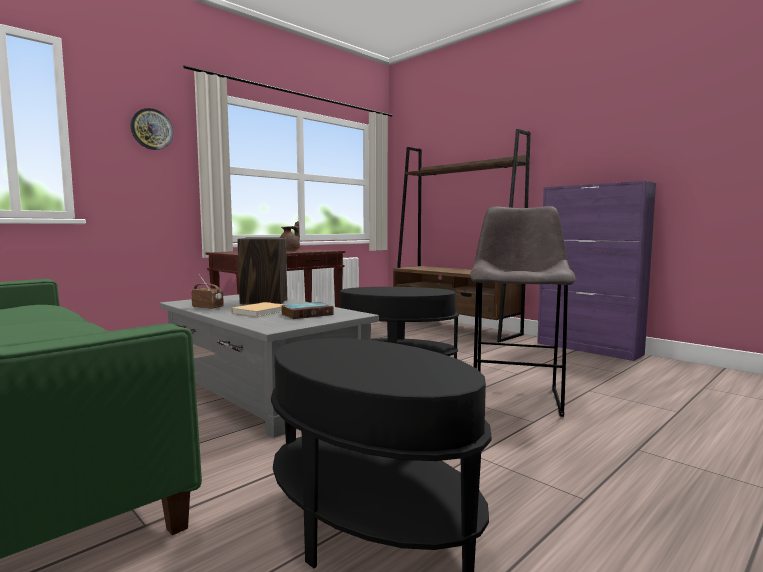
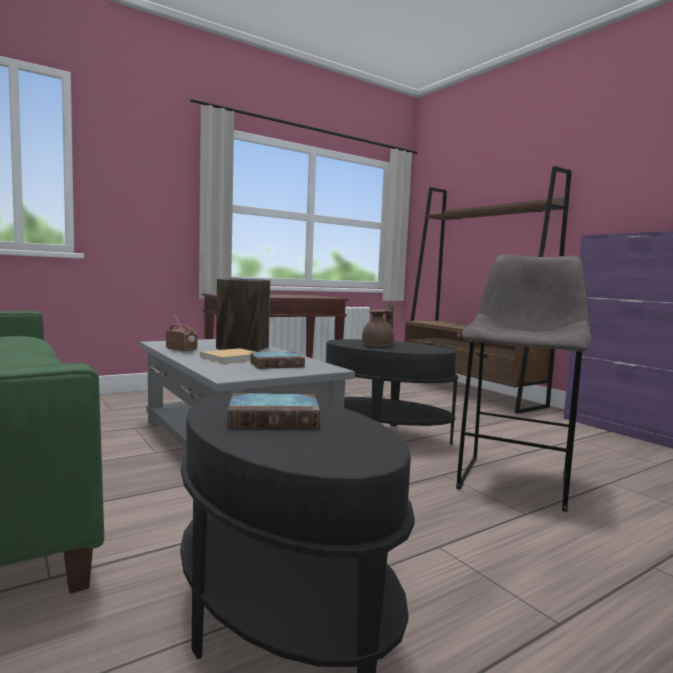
camera: 10 degrees right, 0 degrees up
wall clock [130,108,173,150] -> none
brown teapot [280,221,300,251] -> brown teapot moved to [362,302,394,347]
none -> book [227,393,320,429]

